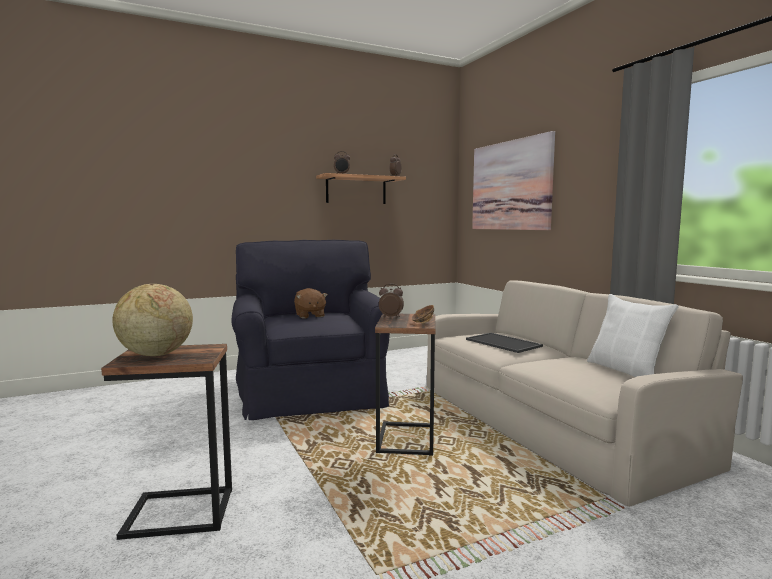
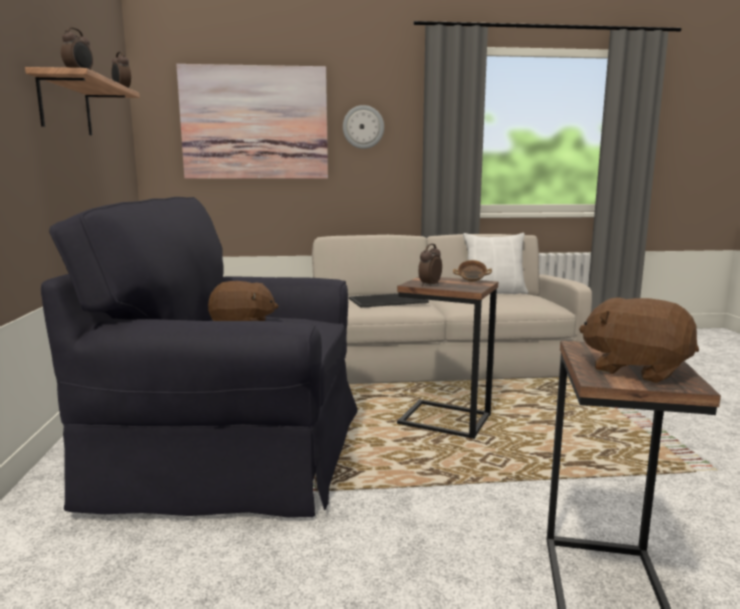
camera: 70 degrees left, 5 degrees up
globe [112,284,193,356] -> brown plush toy [579,297,699,383]
none -> wall clock [343,105,384,149]

